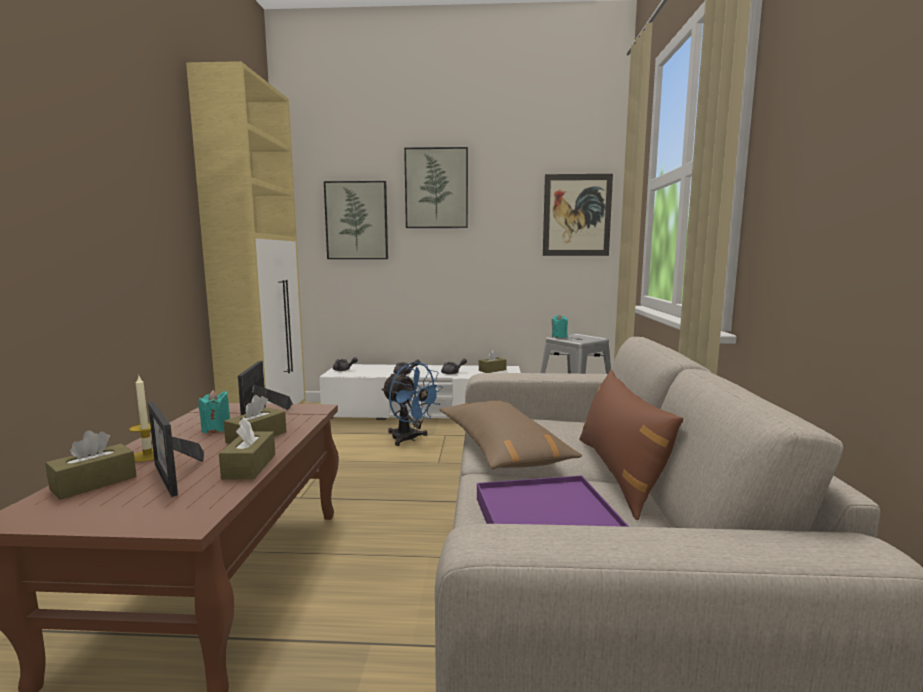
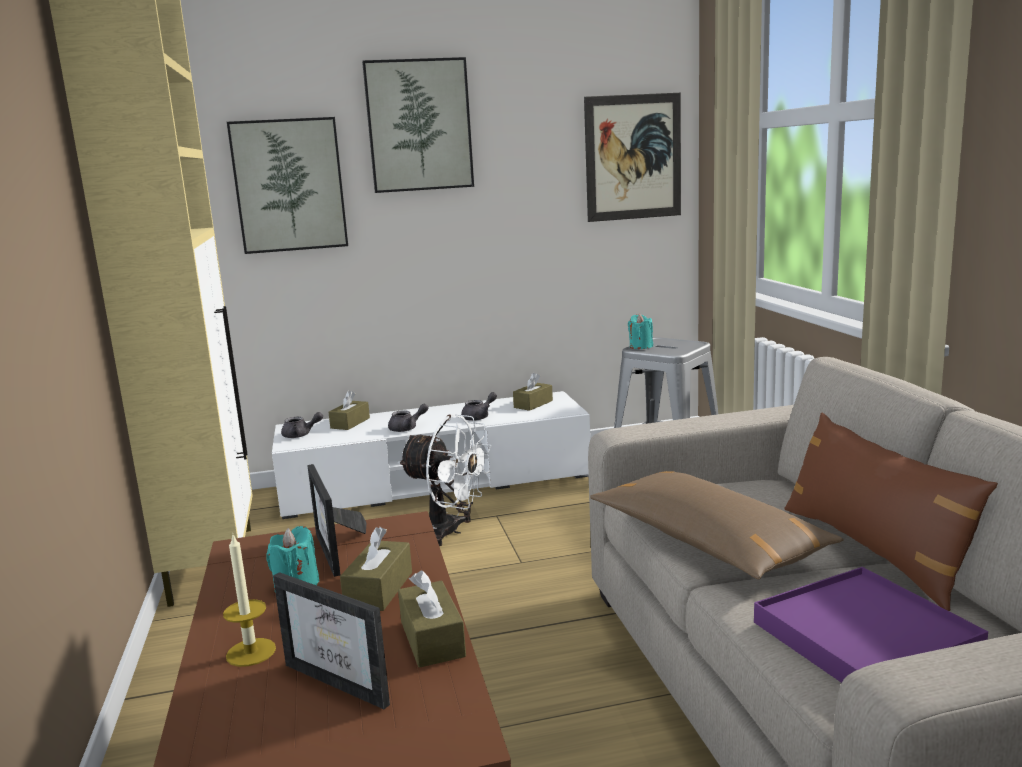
camera: 15 degrees left, 5 degrees up
brown tissue box [45,430,136,500] -> brown tissue box moved to [329,390,370,430]
blue fan [381,362,443,446] -> white fan [398,414,492,547]

